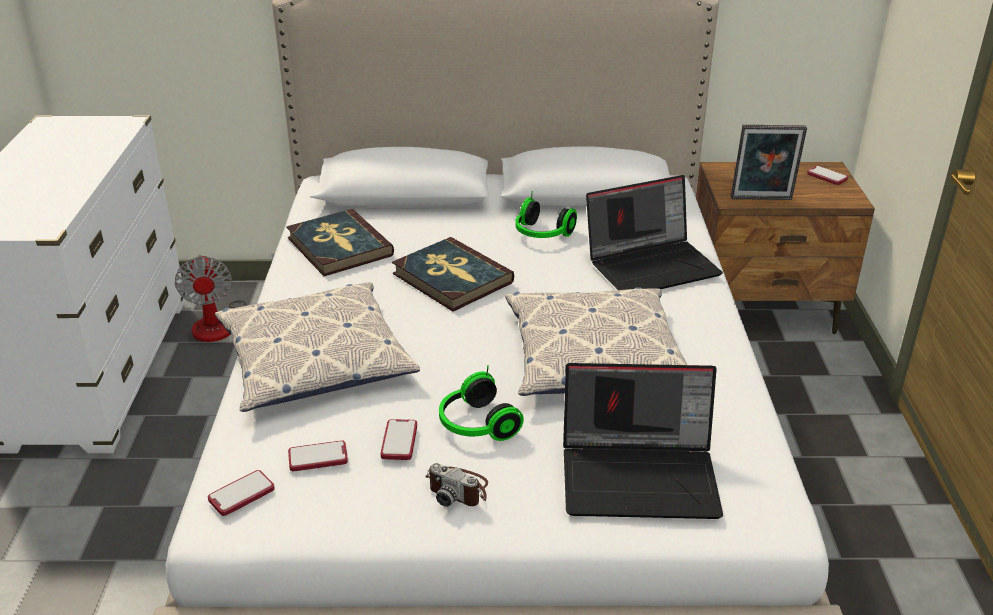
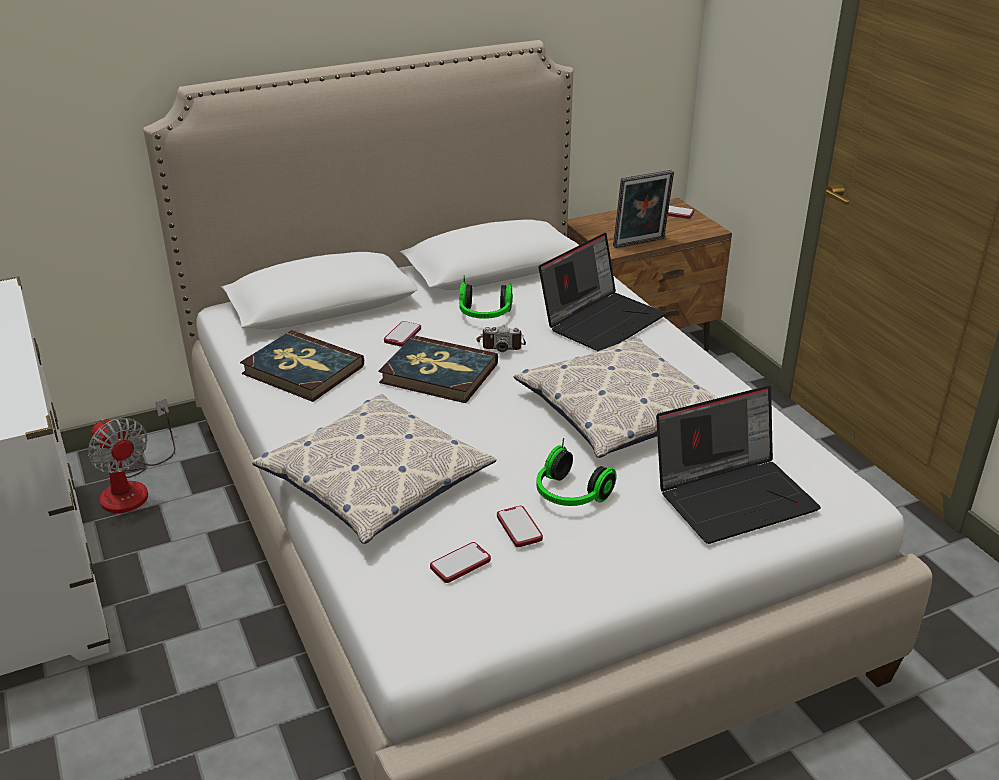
camera: 25 degrees left, 0 degrees up
phone [208,470,275,516] -> phone moved to [384,321,421,347]
camera [425,463,488,507] -> camera moved to [476,326,526,352]

